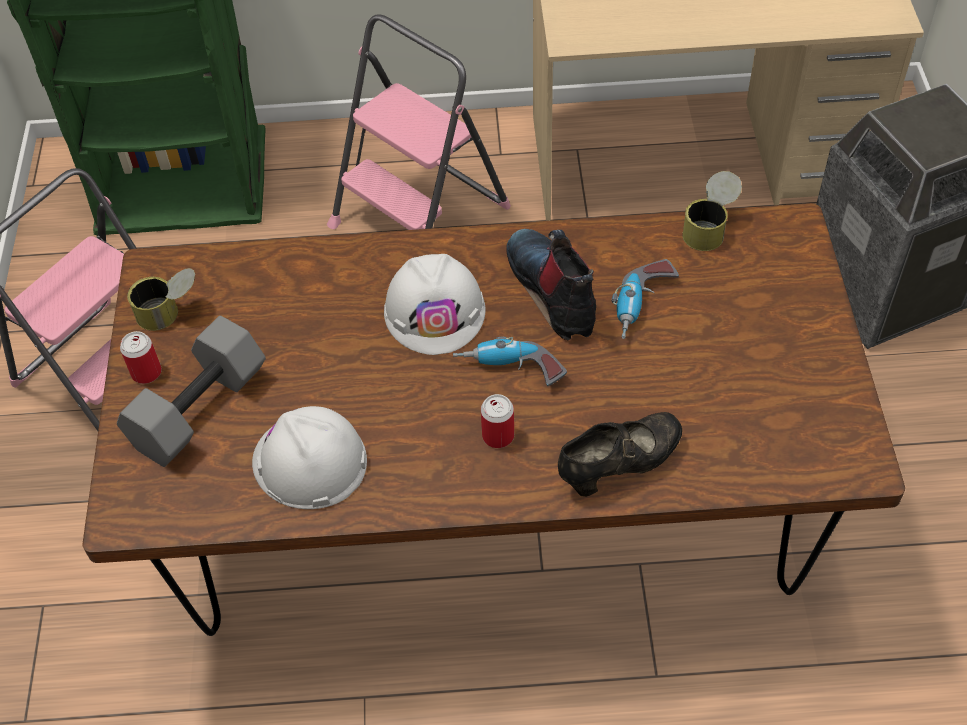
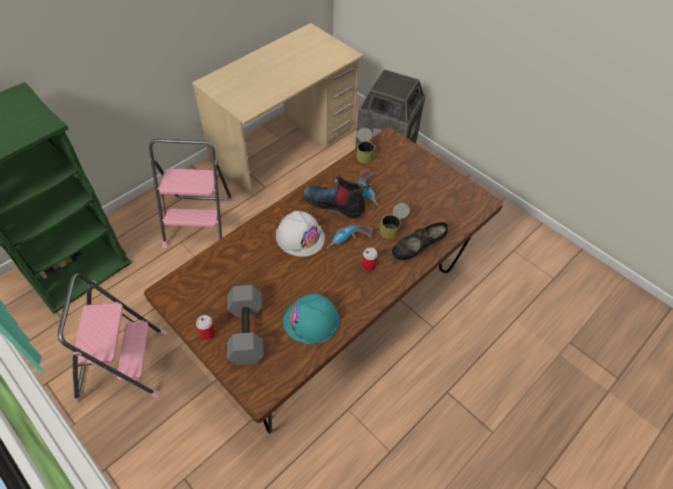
camera: 45 degrees left, 0 degrees up
can [127,268,195,331] -> can moved to [380,203,410,239]
white hard hat [252,406,367,509] -> turquoise hard hat [283,294,340,344]
black shoe [558,412,682,497] -> black shoe turned 135 degrees counterclockwise [392,222,448,260]

